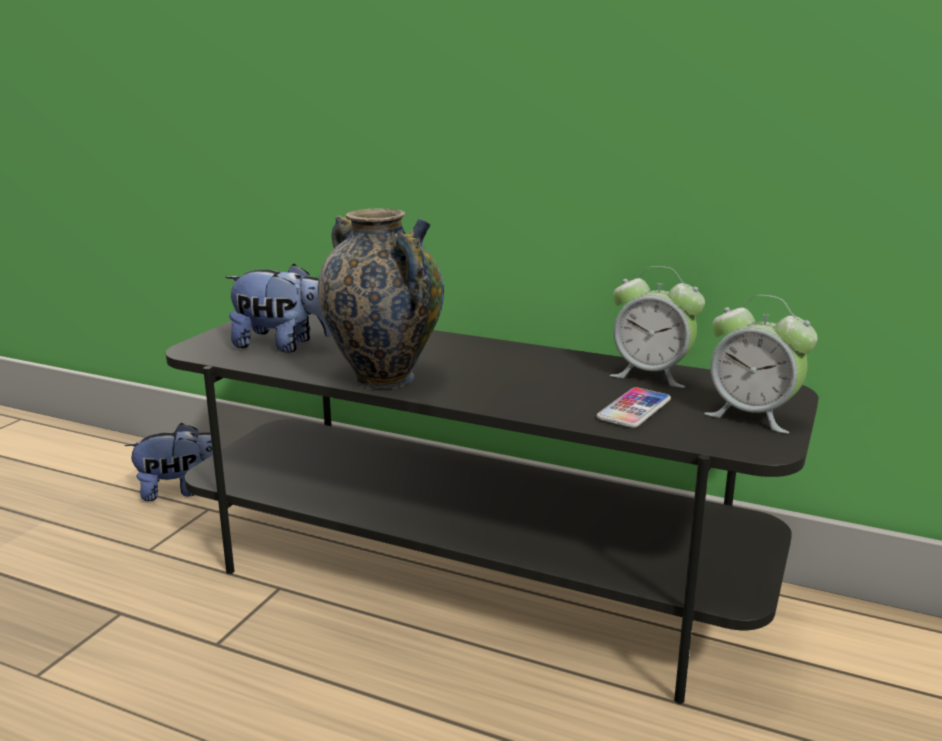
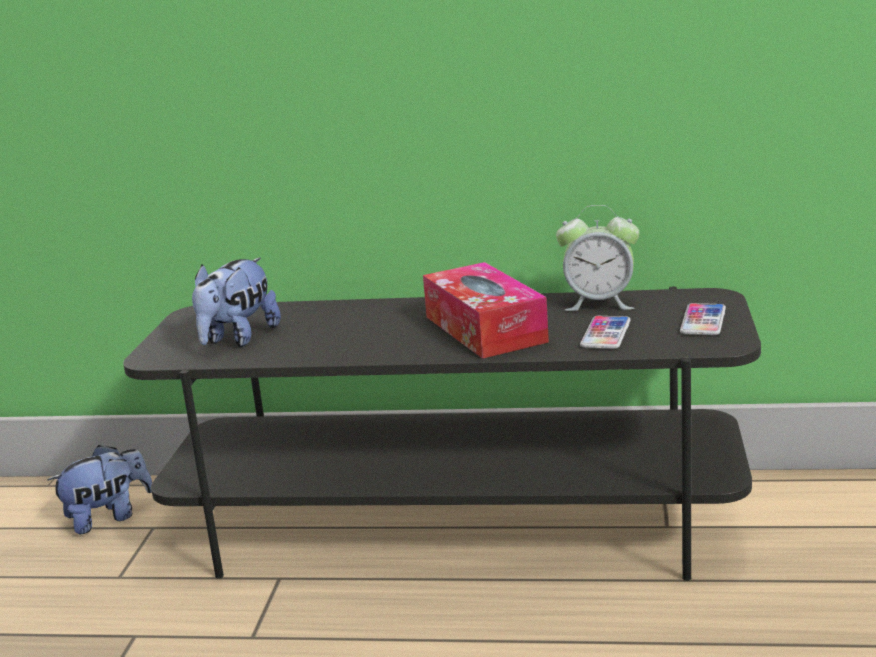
camera: 15 degrees left, 0 degrees up
plush toy [225,264,332,353] -> plush toy turned 120 degrees clockwise [192,258,281,347]
vase [318,208,444,390] -> none
alarm clock [704,295,818,434] -> phone [680,303,726,335]
none -> tissue box [423,262,549,359]

